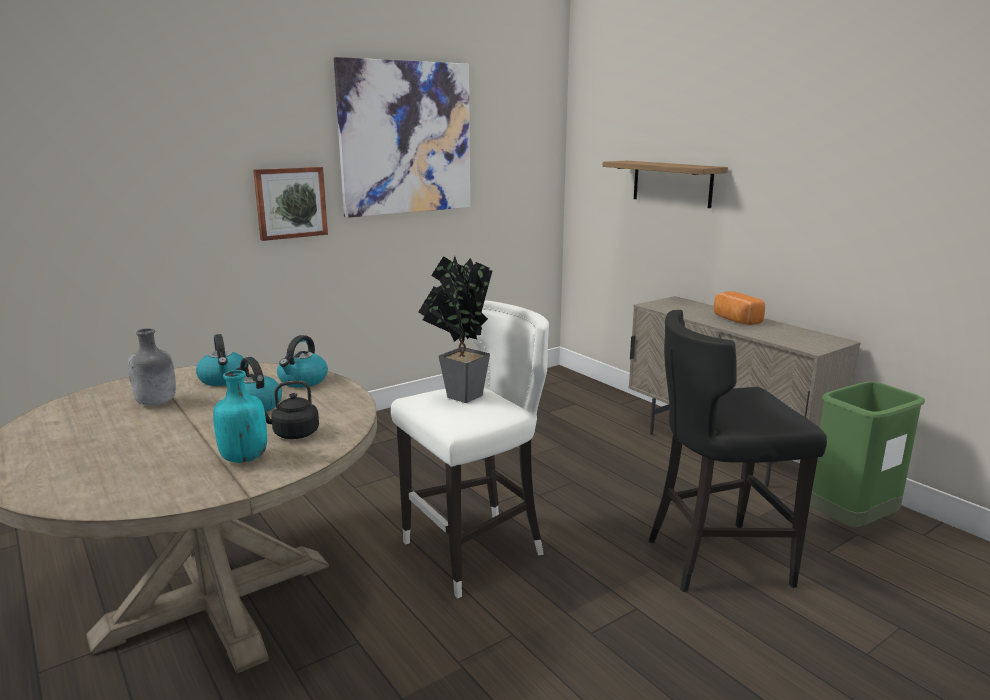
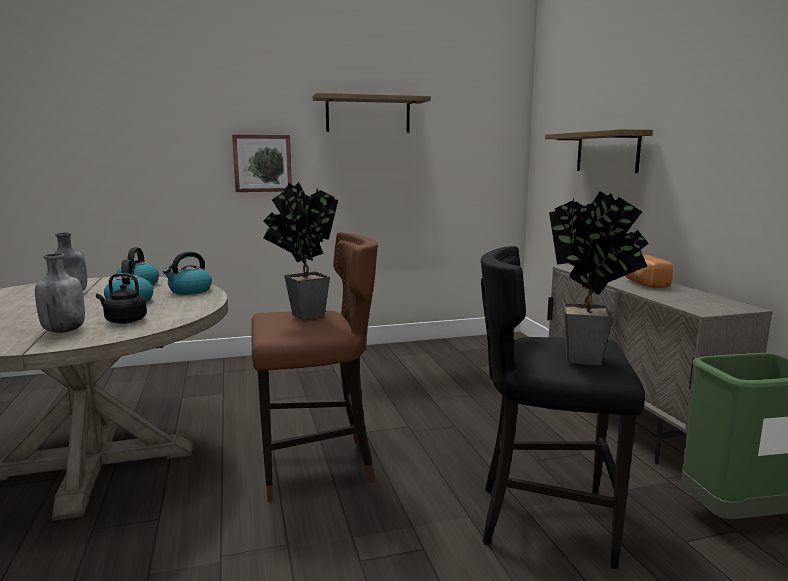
camera: 20 degrees right, 5 degrees down
turquoise bottle [213,370,267,463] -> grey bottle [35,253,85,333]
picture [334,57,470,218] -> shelf [313,93,431,133]
white stool [391,300,549,598] -> brown stool [251,232,378,502]
none -> potted plant [549,191,649,365]

